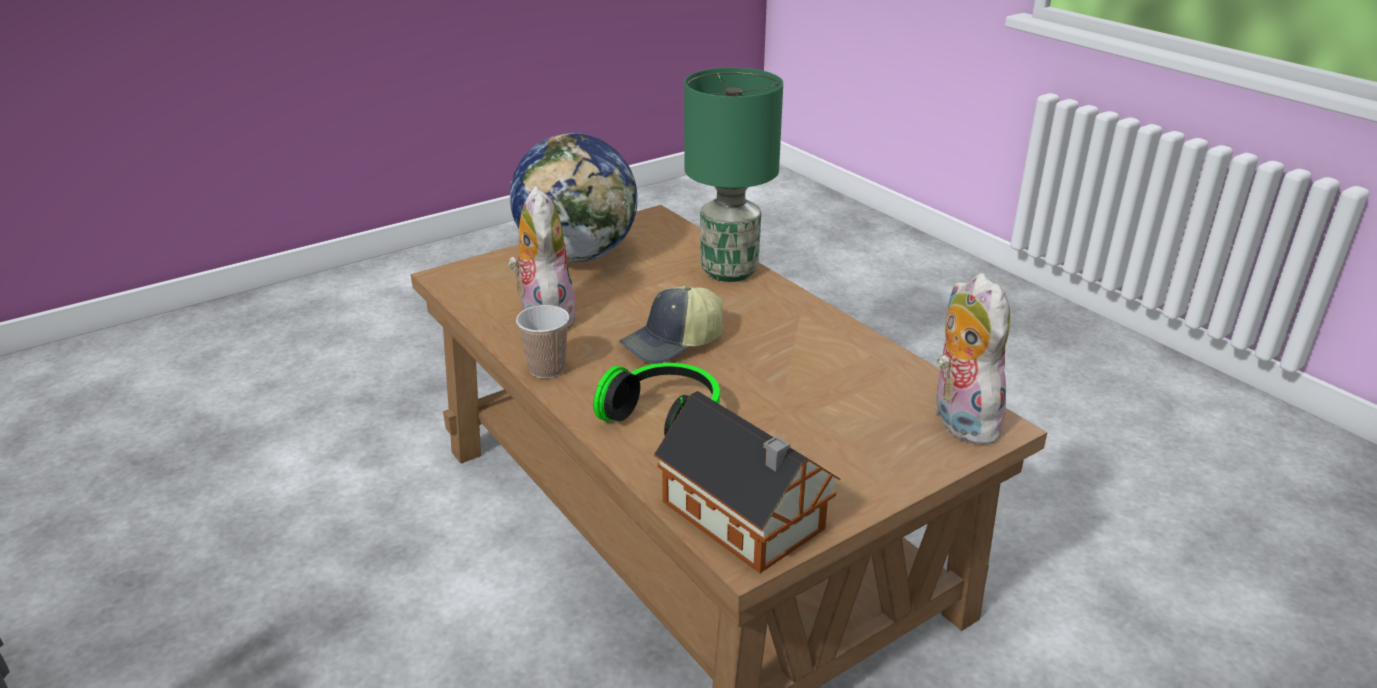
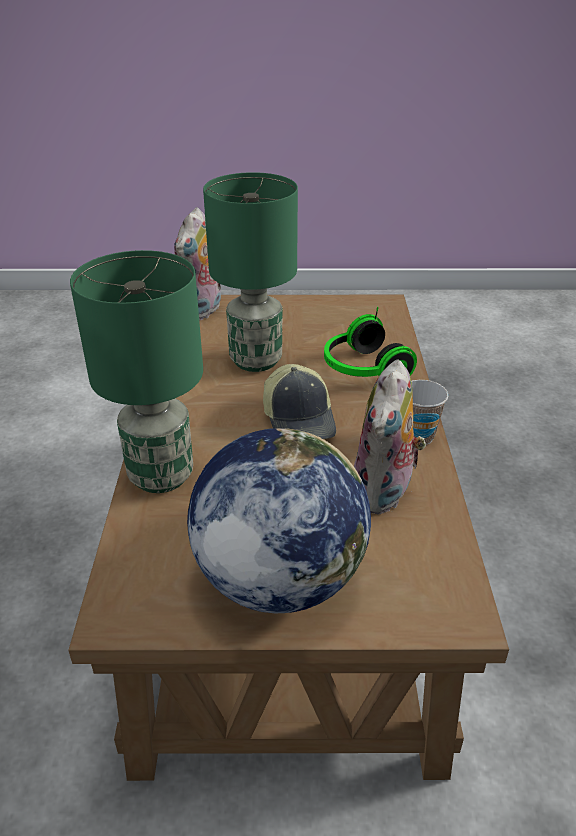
camera: 145 degrees left, 5 degrees up
cap [619,286,723,364] -> cap turned 75 degrees clockwise [263,364,336,439]
toy house [654,391,840,573] -> none
none -> green table lamp [203,172,298,372]

